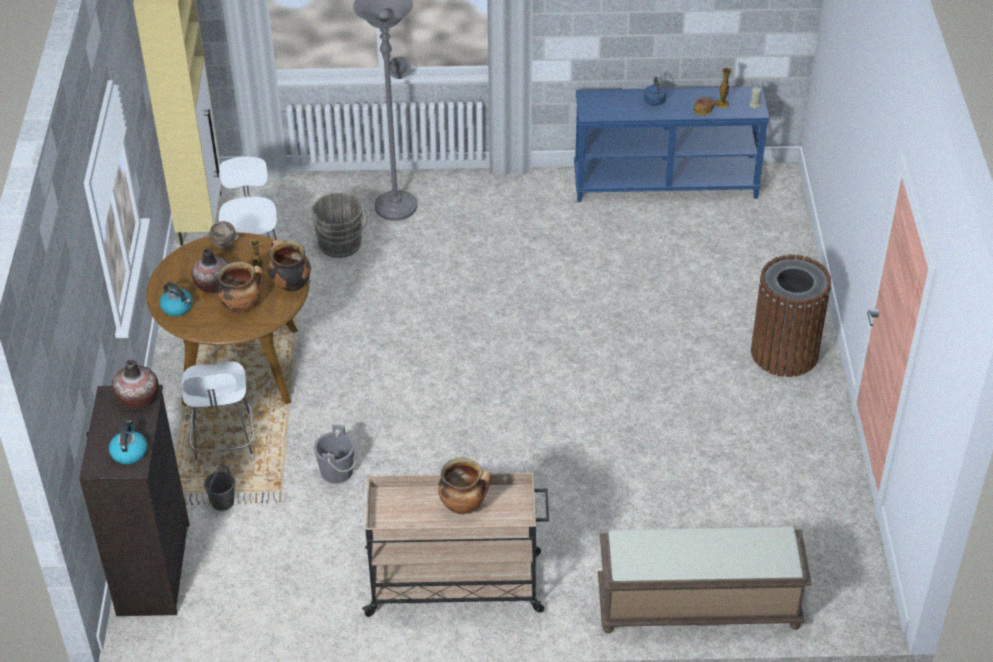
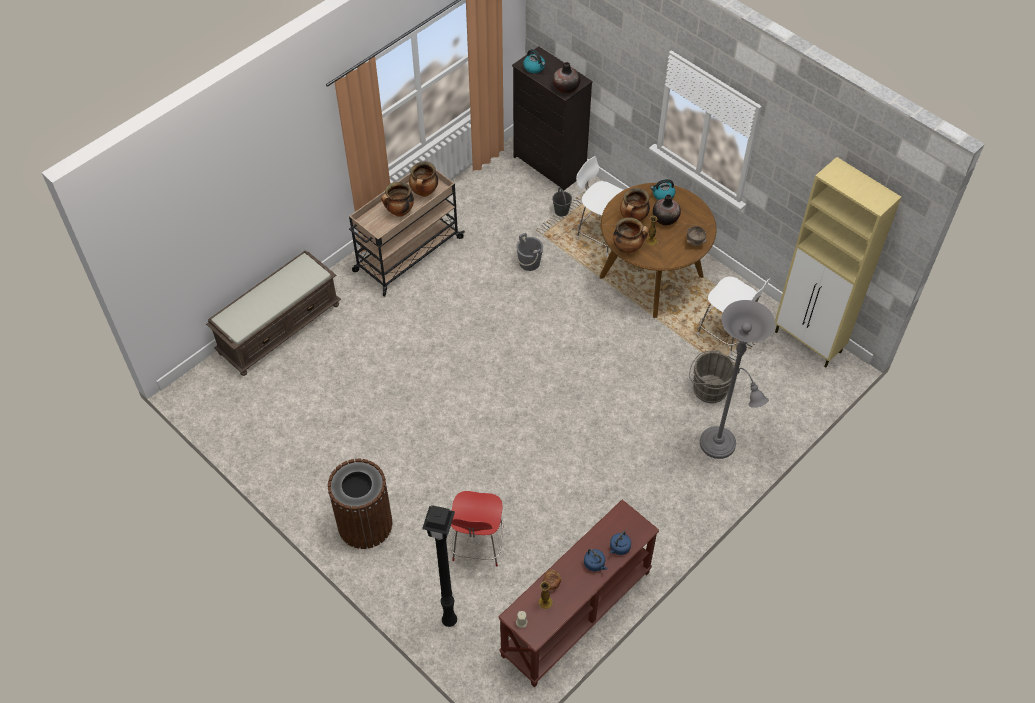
camera: 135 degrees right, 10 degrees up
blue console table [574,87,770,202] -> brown console table [498,499,659,687]
none -> cooking pot [409,161,438,197]
none -> black floor lamp [422,505,457,627]
none -> red chair [451,491,504,567]
none -> blue kettle [610,530,631,555]

